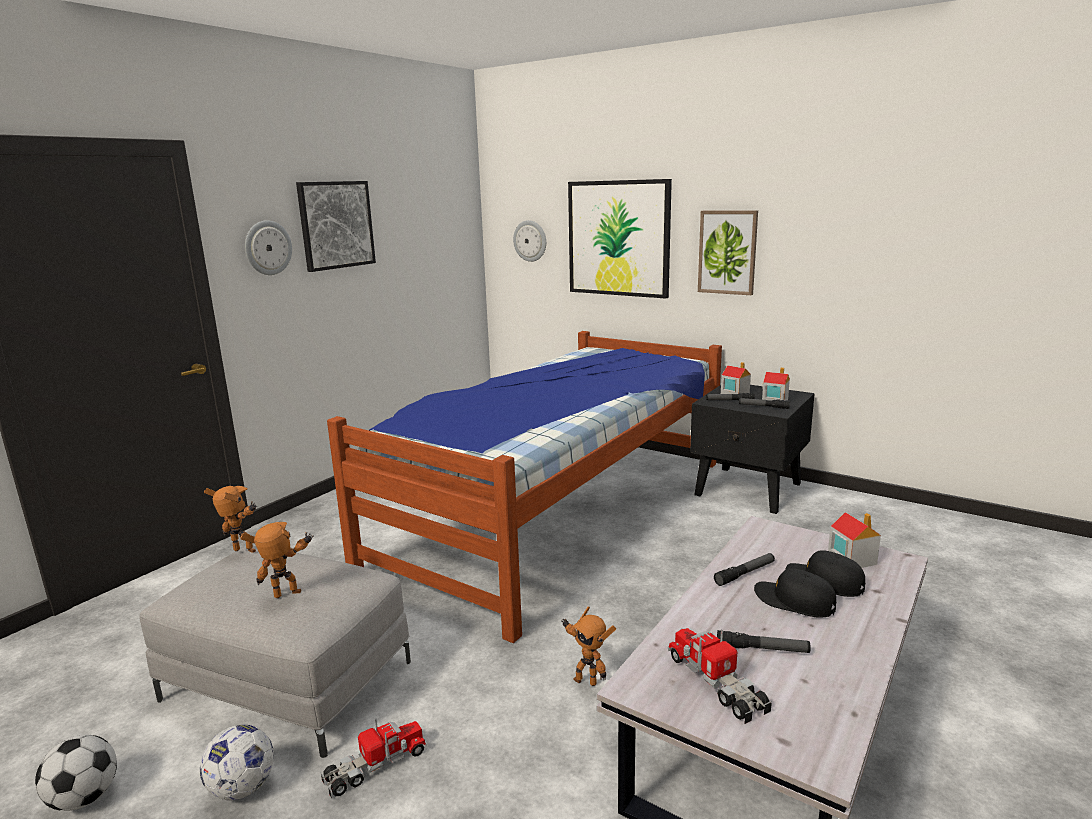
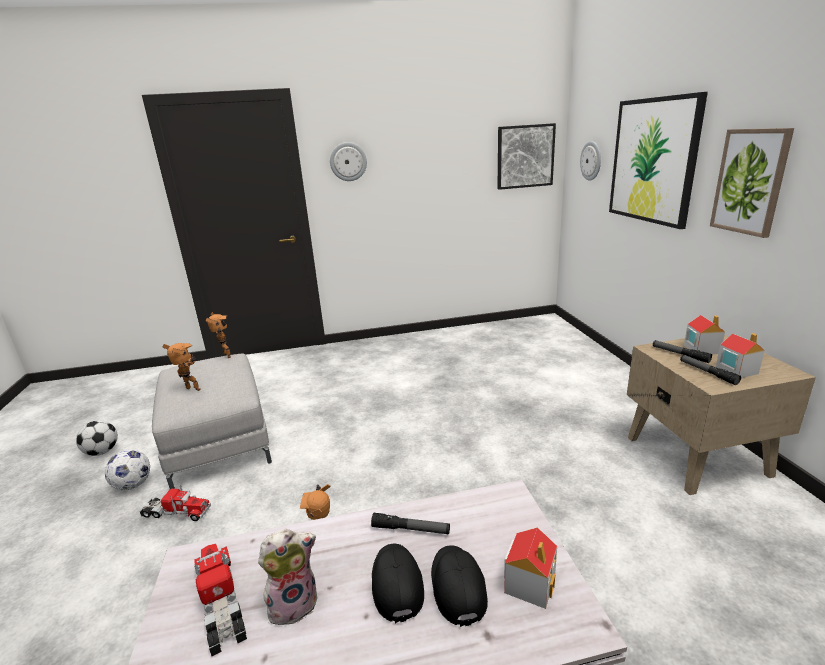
camera: 45 degrees right, 5 degrees up
picture [296,181,376,272] -> picture moved to [497,123,556,190]
bed [327,331,722,643] -> none
toy truck [668,628,772,724] -> toy truck turned 45 degrees counterclockwise [194,544,247,656]
black nightstand [690,385,815,514] -> beige nightstand [627,335,816,495]
flashlight [717,630,811,653] -> plush toy [258,529,317,625]

